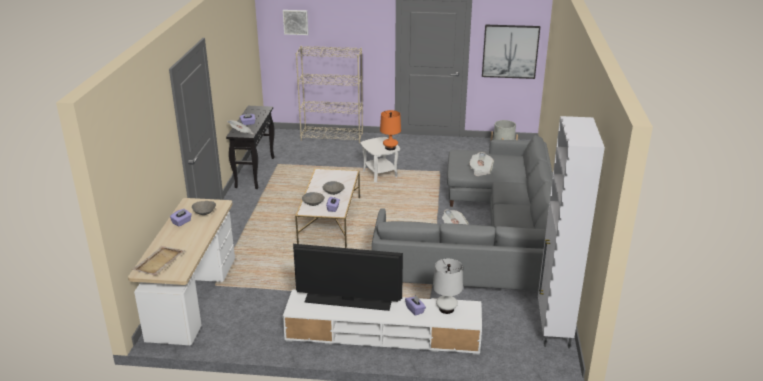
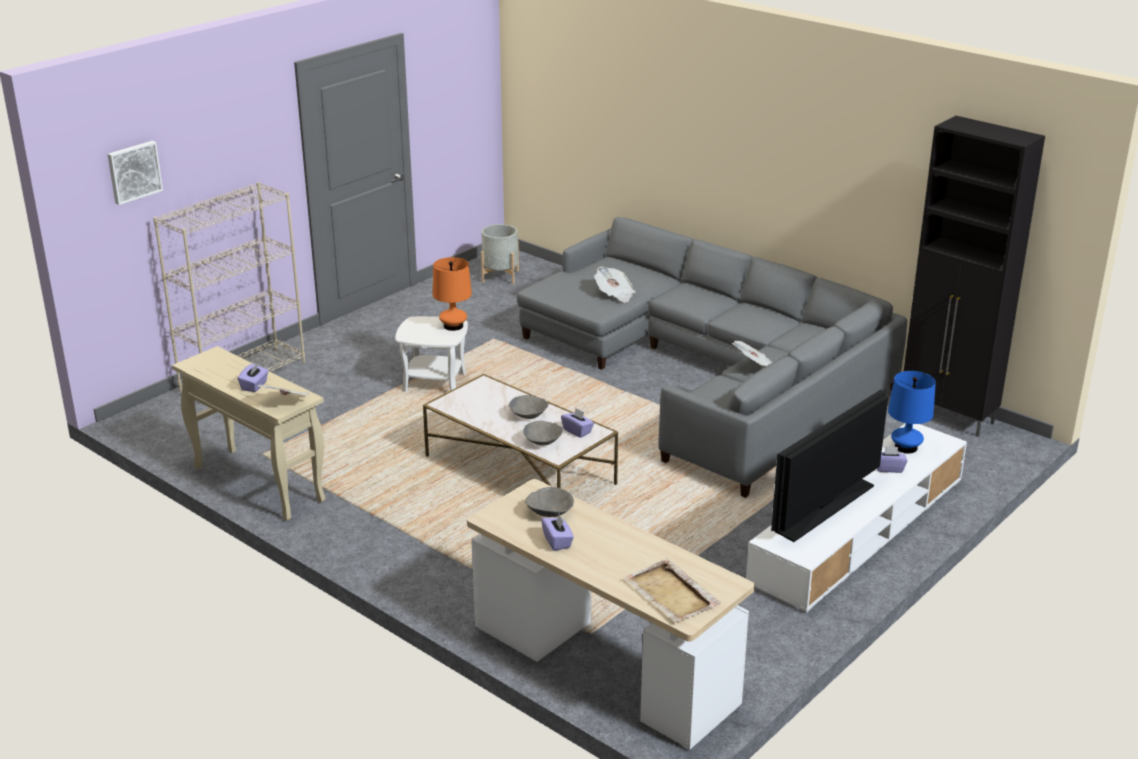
camera: 55 degrees left, 0 degrees up
black console table [226,106,275,189] -> beige console table [172,346,325,521]
white table lamp [433,259,463,314] -> blue table lamp [888,371,936,454]
picture [482,25,540,79] -> none
white cabinet [538,116,605,349] -> black cabinet [904,116,1045,437]

